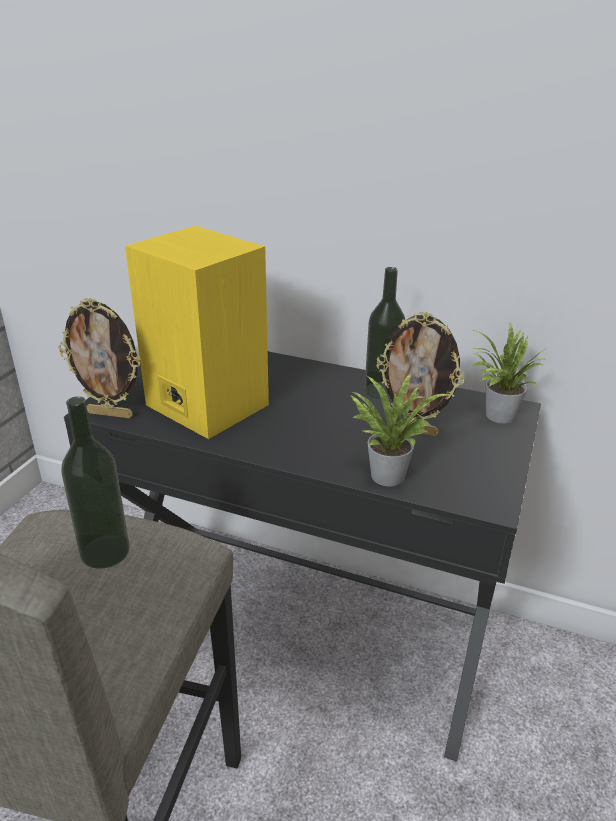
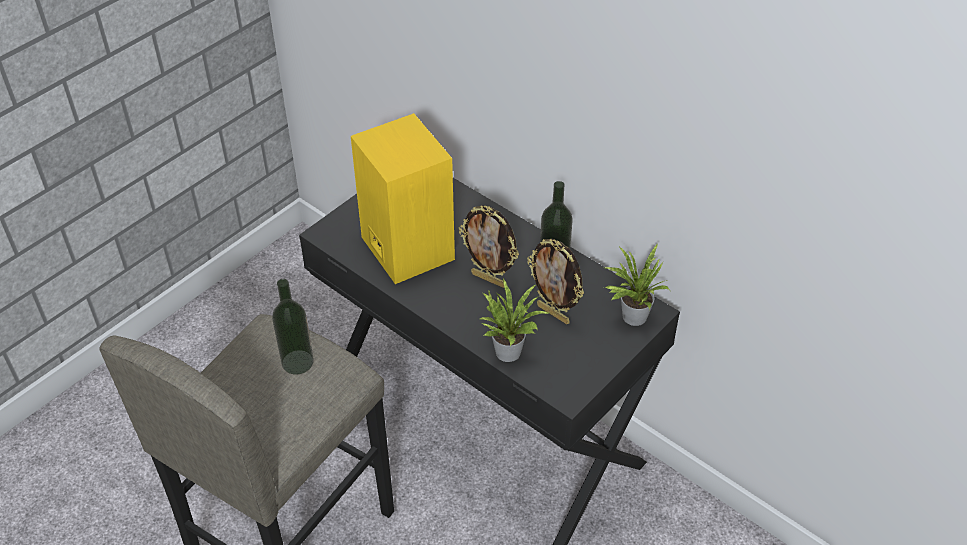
camera: 20 degrees right, 15 degrees up
picture frame [58,298,141,418] -> picture frame moved to [459,205,519,288]

